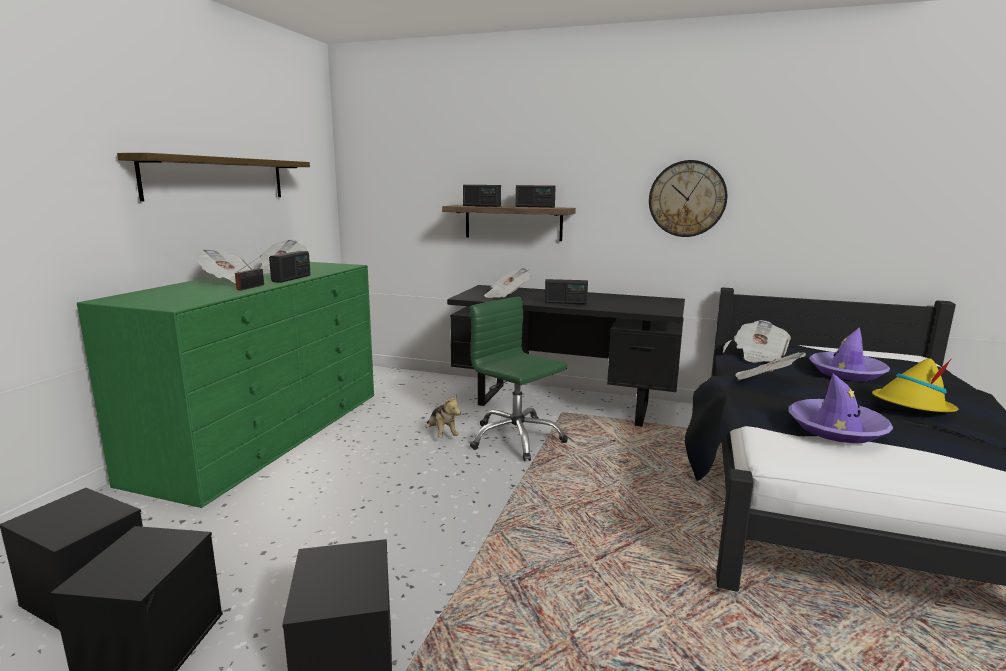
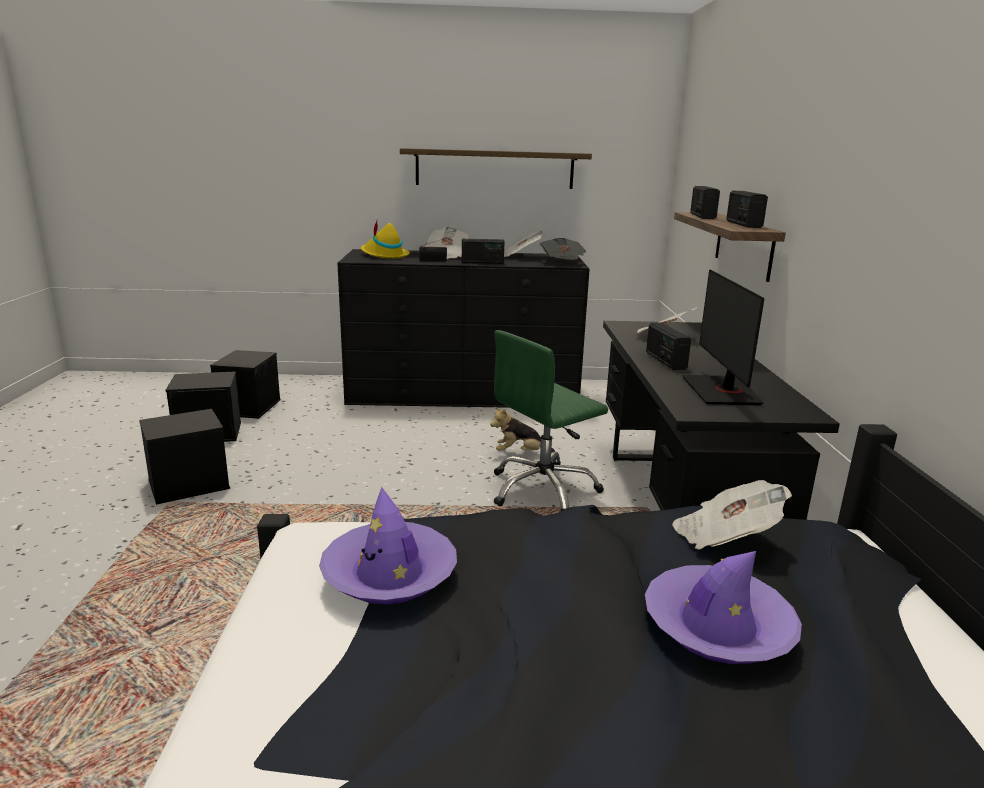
camera: 70 degrees right, 5 degrees up
green dresser [77,262,374,508] -> black dresser [337,249,590,408]
plush toy [425,394,461,438] -> plush toy turned 45 degrees clockwise [491,407,555,452]
green office chair [470,297,568,461] -> green office chair turned 150 degrees counterclockwise [494,330,608,511]
wall clock [649,160,727,237] -> none
newspaper [736,352,806,380] -> newspaper moved to [540,238,586,260]
yellow hat [872,358,958,412] -> yellow hat moved to [361,221,410,259]
none -> monitor [682,269,764,405]

